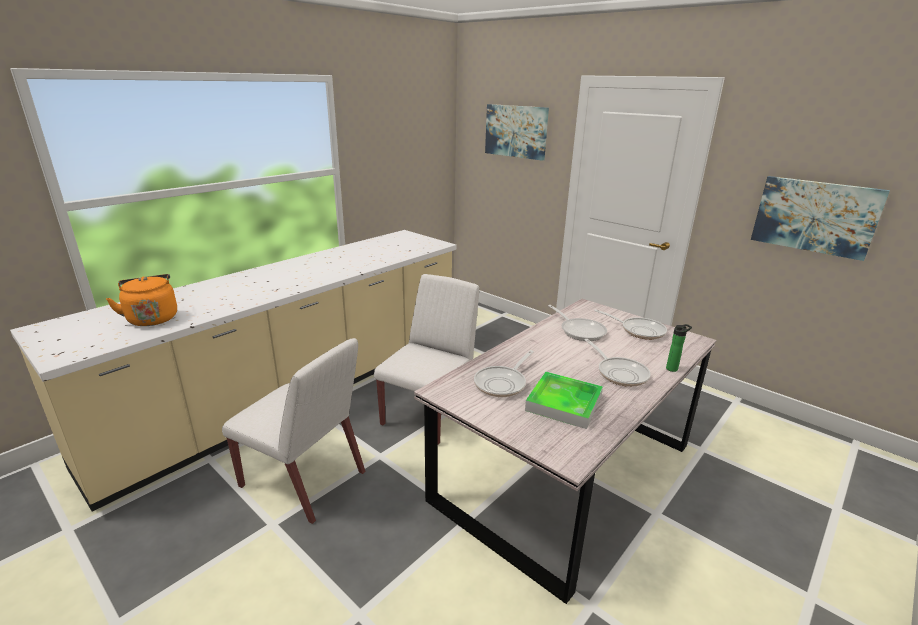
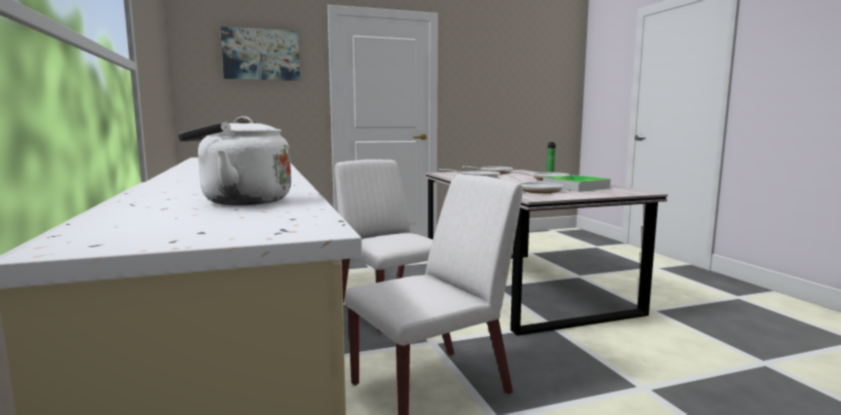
camera: 60 degrees left, 15 degrees down
orange kettle [106,274,177,326] -> white kettle [178,116,291,205]
picture [751,176,890,261] -> none

